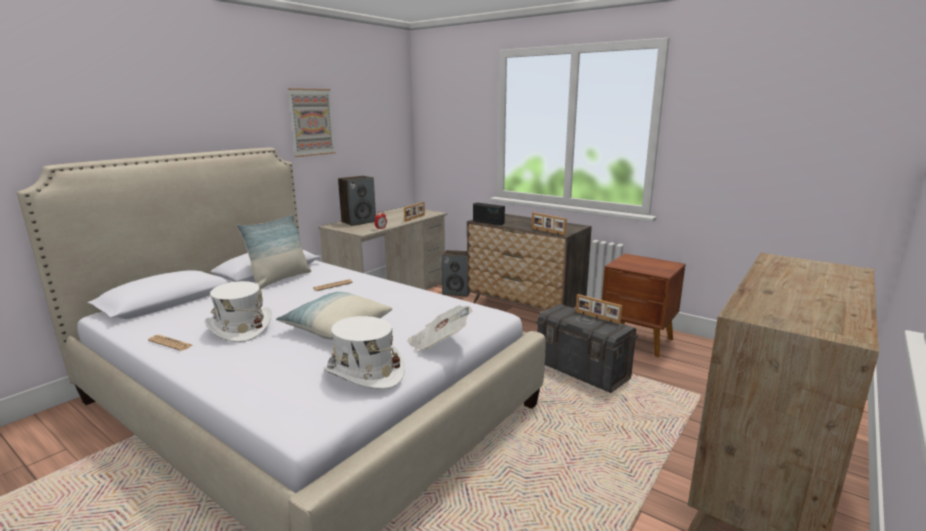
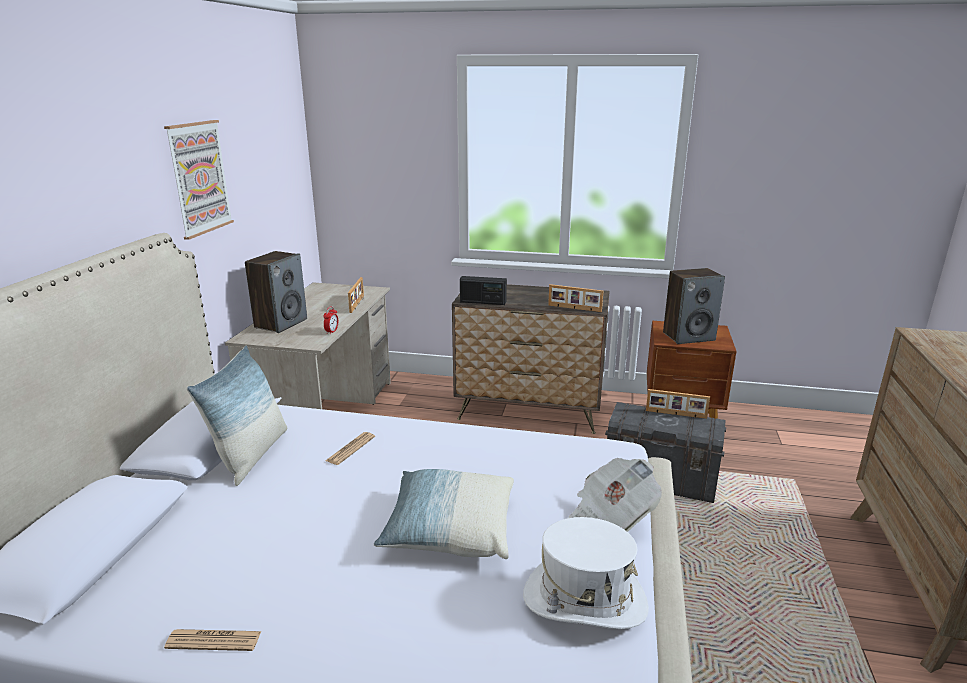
camera: 25 degrees left, 5 degrees up
white hat [205,281,272,342] -> none
speaker [442,250,470,296] -> speaker moved to [663,268,725,344]

